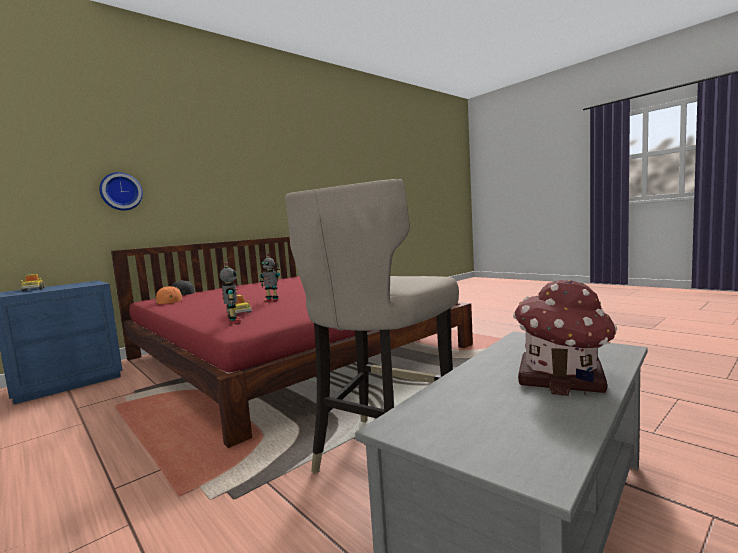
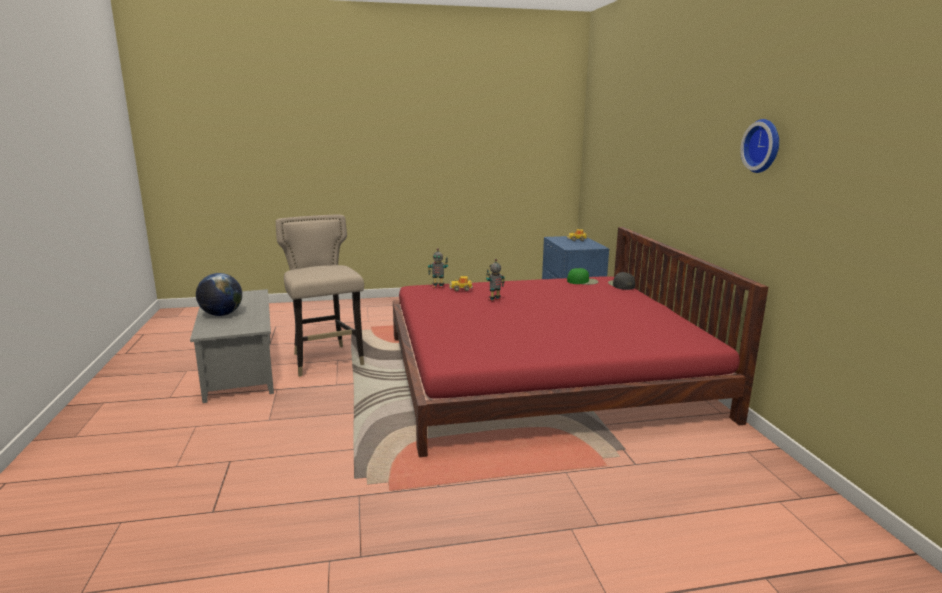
camera: 120 degrees right, 10 degrees up
wall clock [99,172,143,210] -> wall clock moved to [740,119,779,173]
orange cap [156,286,182,304] -> green cap [567,268,598,285]
toy house [513,279,617,396] -> globe [196,273,242,316]

